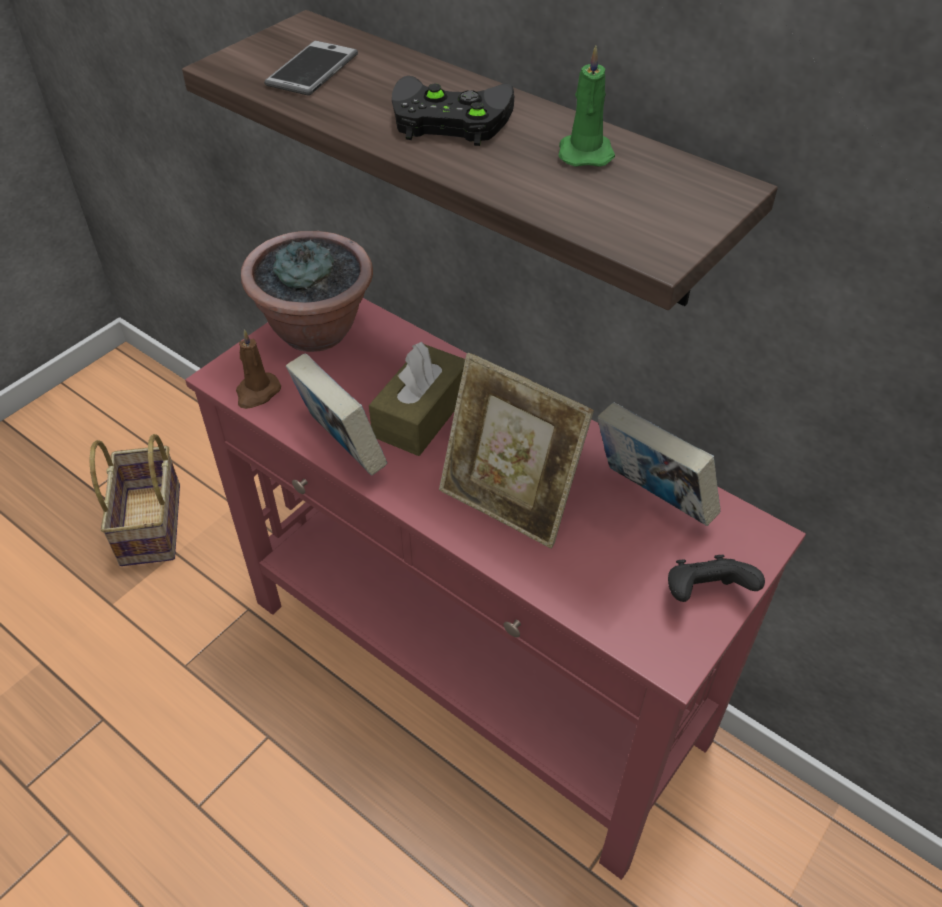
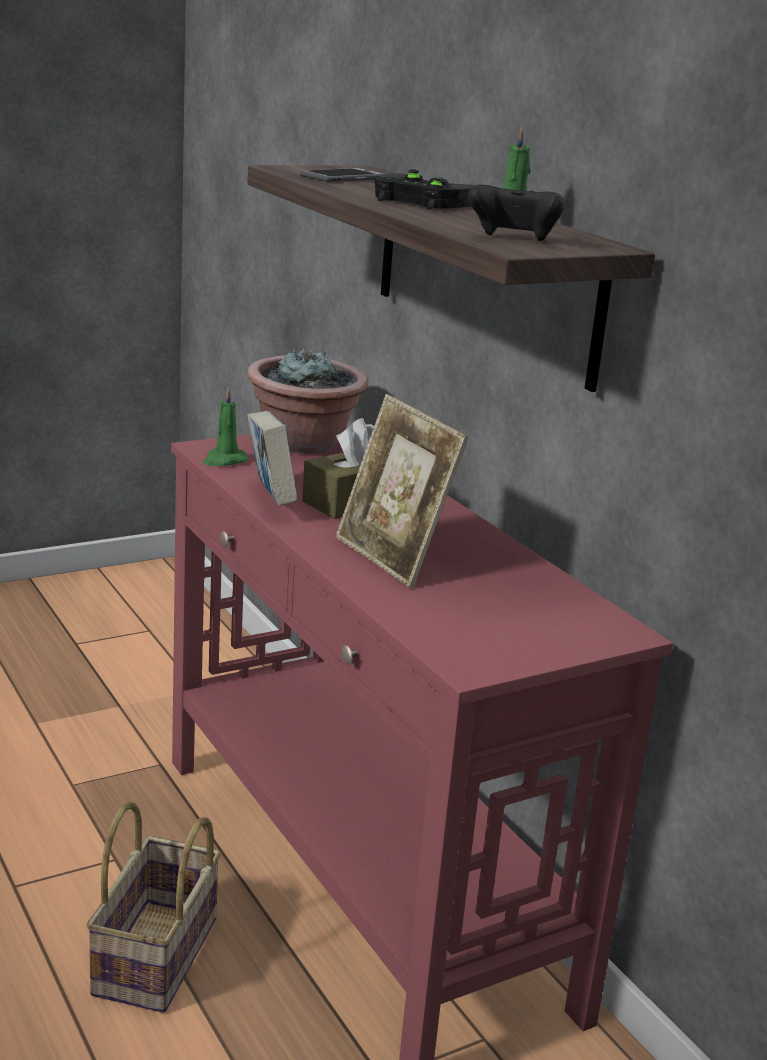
camera: 20 degrees right, 25 degrees down
basket [89,434,180,566] -> basket moved to [86,802,221,1013]
brown candle [236,329,281,409] -> green candle [203,387,248,466]
book [597,403,721,526] -> none
black game controller [668,555,765,602] -> black game controller moved to [468,184,565,241]

